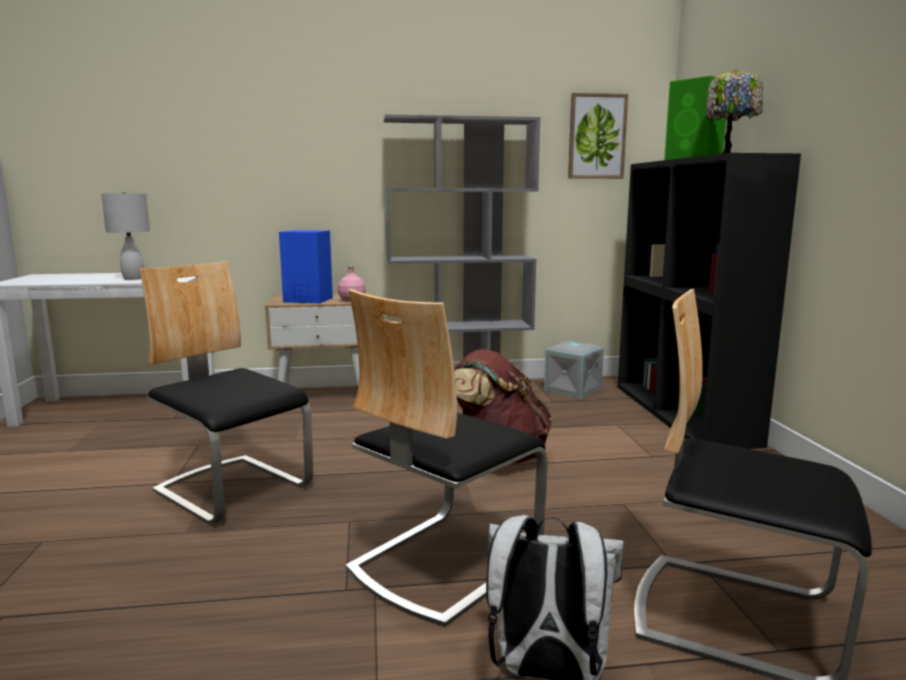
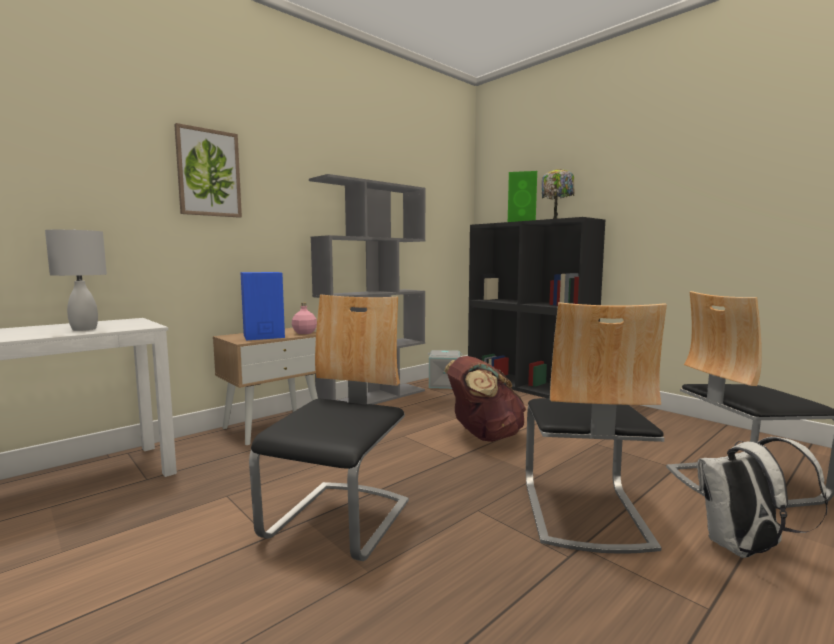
camera: 35 degrees left, 5 degrees down
chair [140,261,313,525] -> chair turned 105 degrees clockwise [249,294,409,561]
picture [568,93,628,179] -> picture moved to [174,123,242,218]

